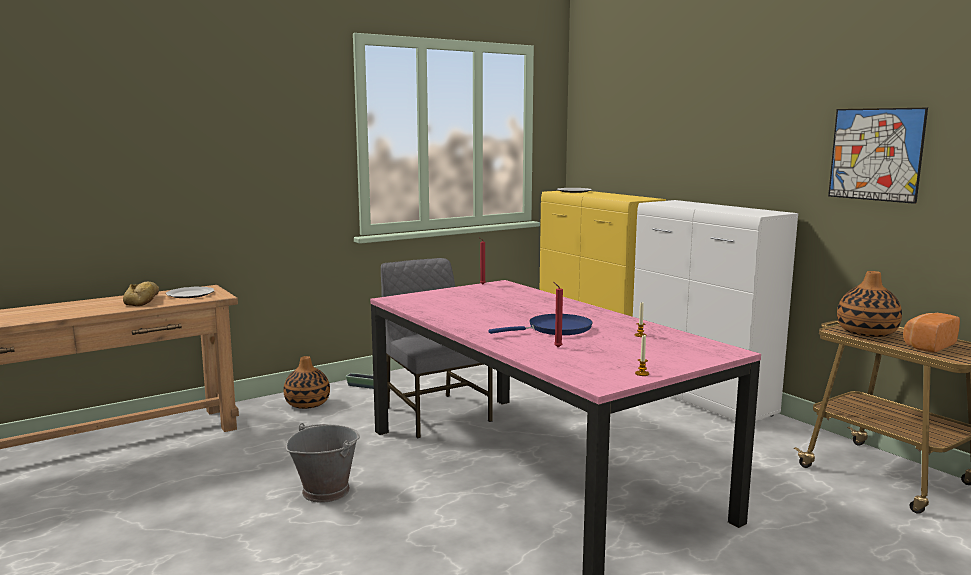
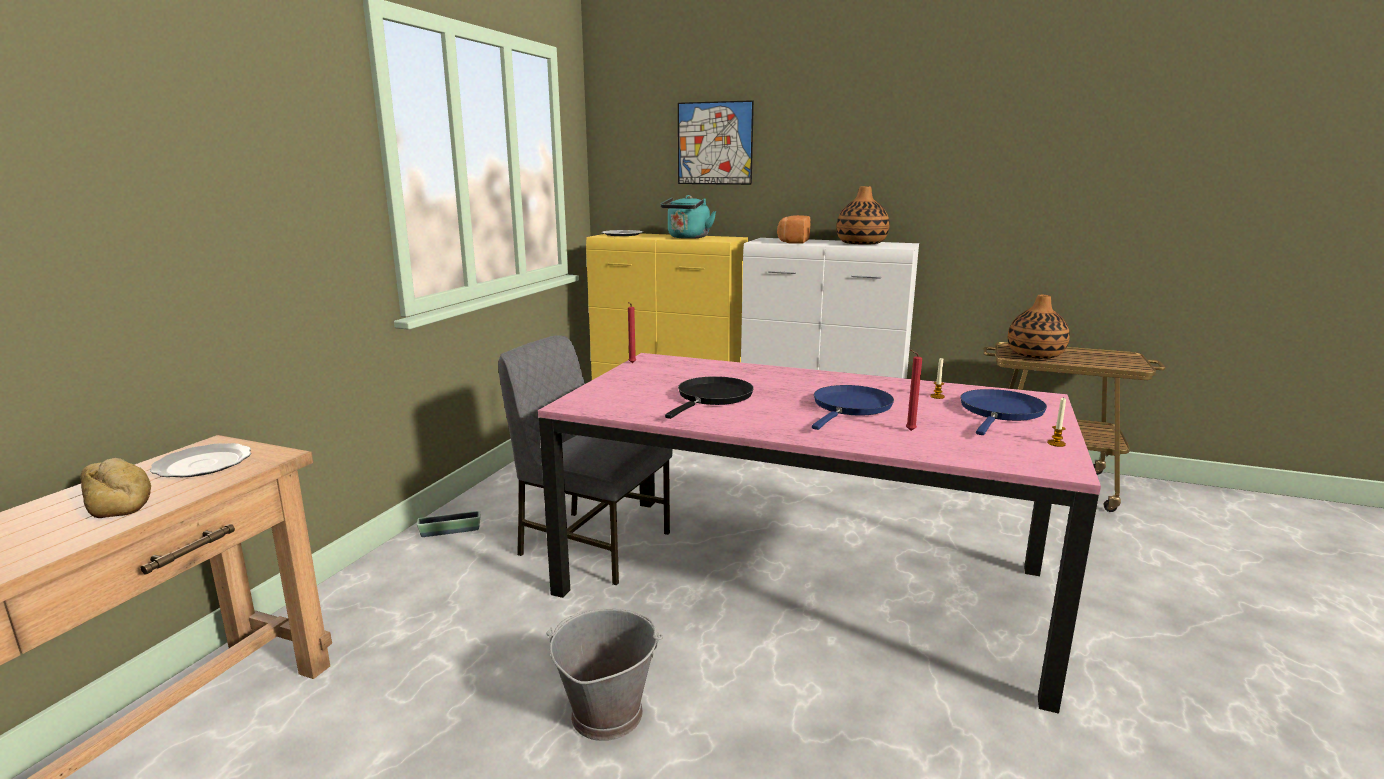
camera: 35 degrees left, 5 degrees up
vase [284,356,330,409] -> vase moved to [836,186,890,245]
picture [828,108,928,204] -> picture moved to [678,100,754,185]
bread [903,313,960,353] -> bread moved to [777,215,810,244]
none -> turquoise kettle [660,195,716,239]
none -> black frying pan [665,376,754,419]
none -> blue frying pan [960,389,1047,435]

